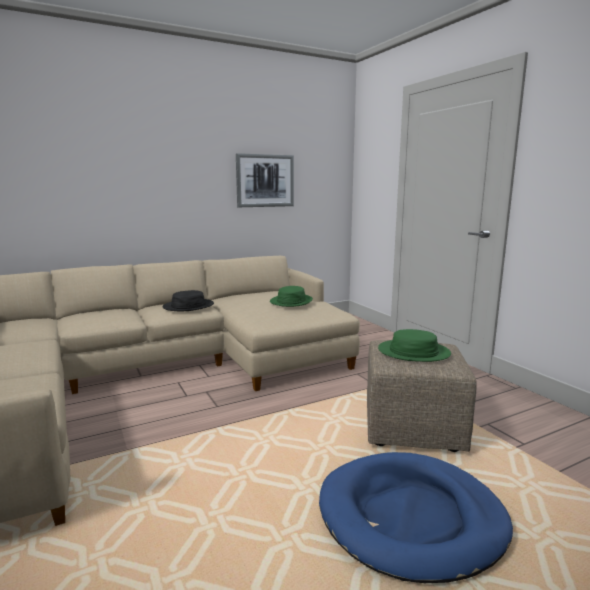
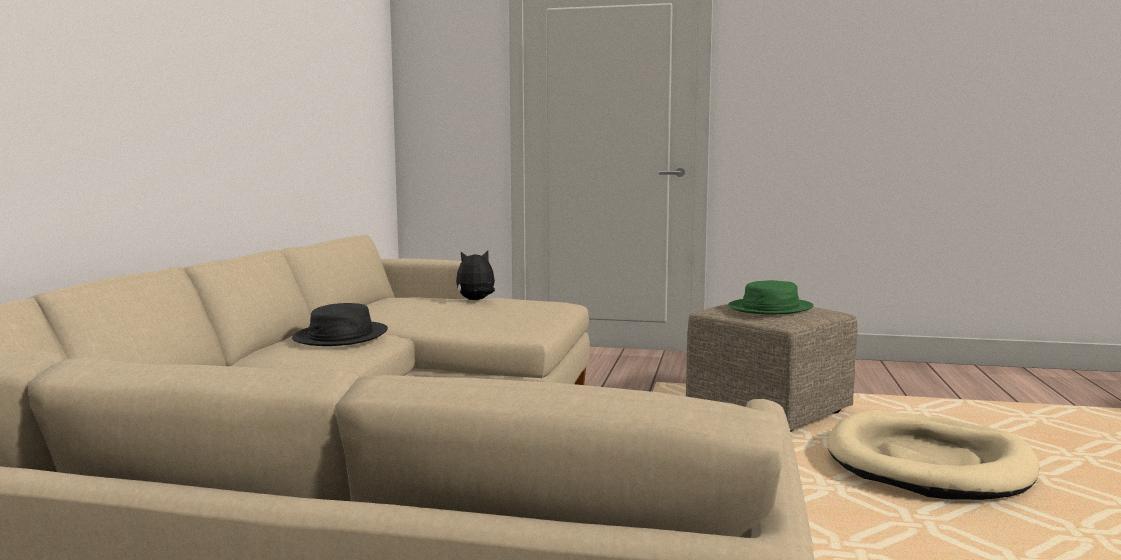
camera: 50 degrees left, 5 degrees down
picture [236,153,294,207] -> none
green hat [270,286,313,307] -> plush toy [456,250,495,300]
blue dog bed [319,452,513,583] -> beige dog bed [827,410,1039,500]

